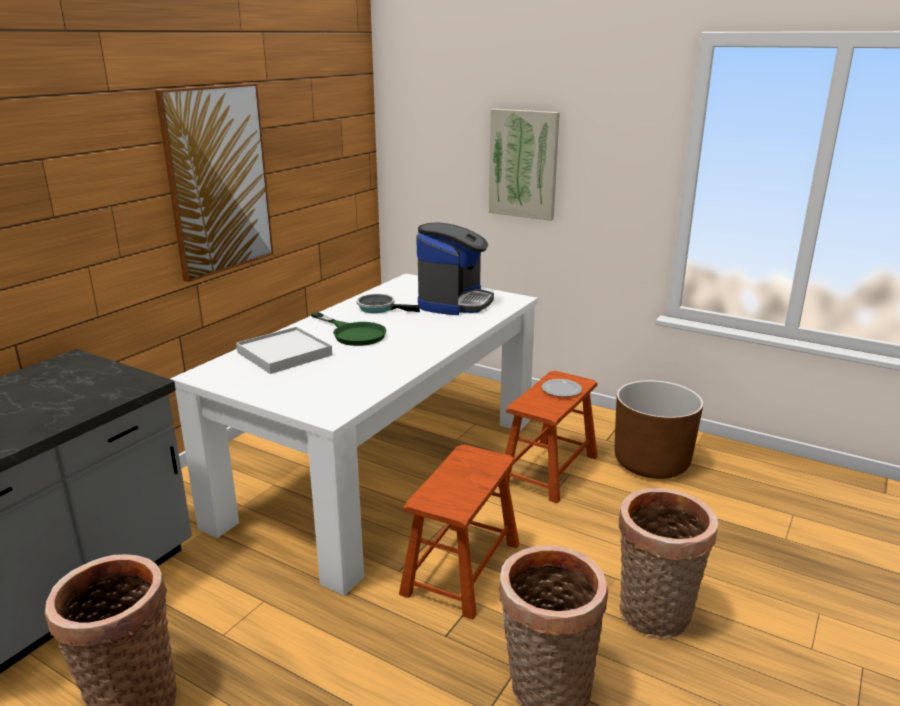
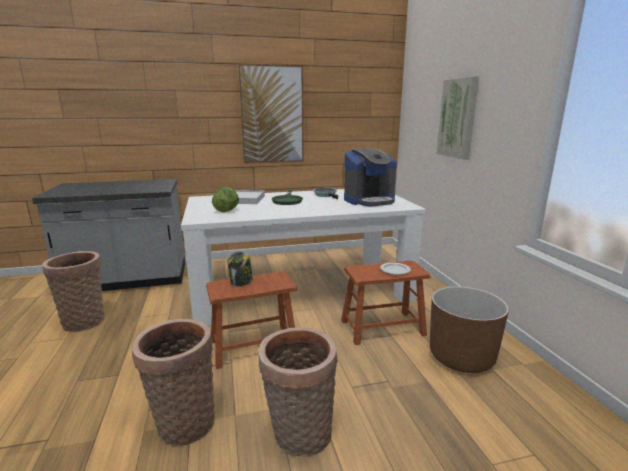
camera: 45 degrees right, 5 degrees down
none -> lettuce [212,187,239,212]
none -> jar [227,252,253,287]

